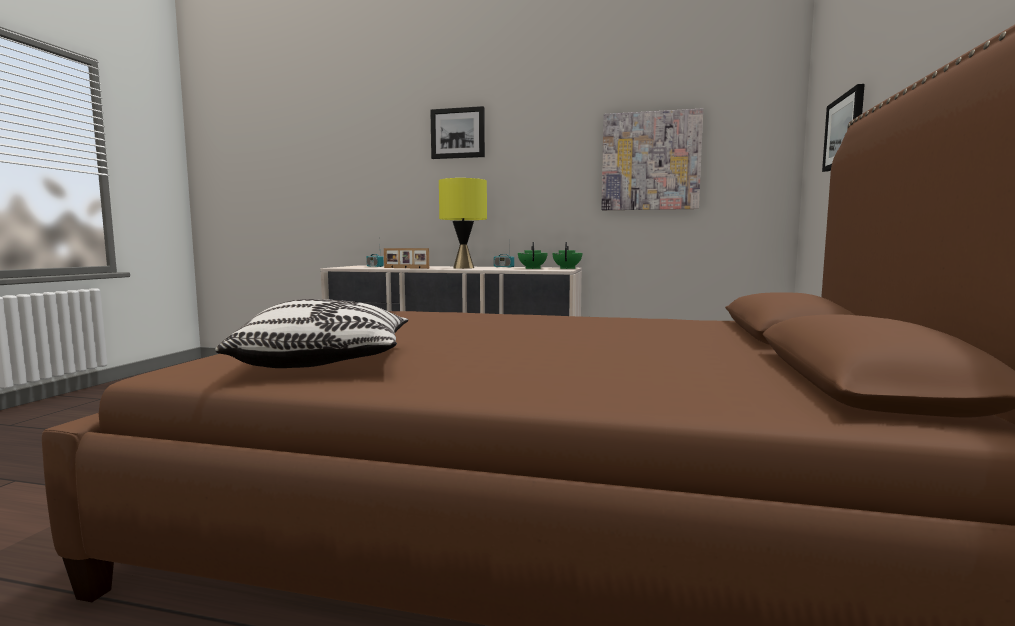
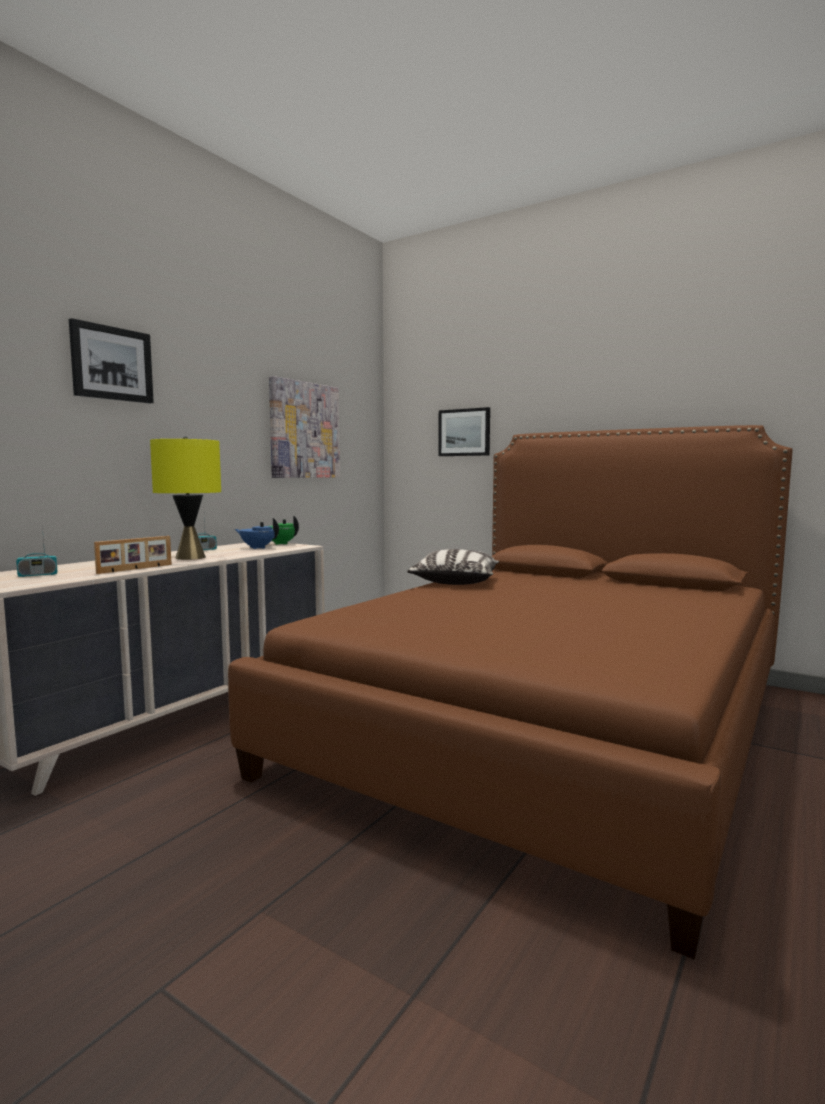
camera: 70 degrees left, 0 degrees up
pillow [215,299,408,368] -> pillow moved to [407,549,499,585]
green teapot [518,242,548,269] -> blue teapot [235,518,279,549]

